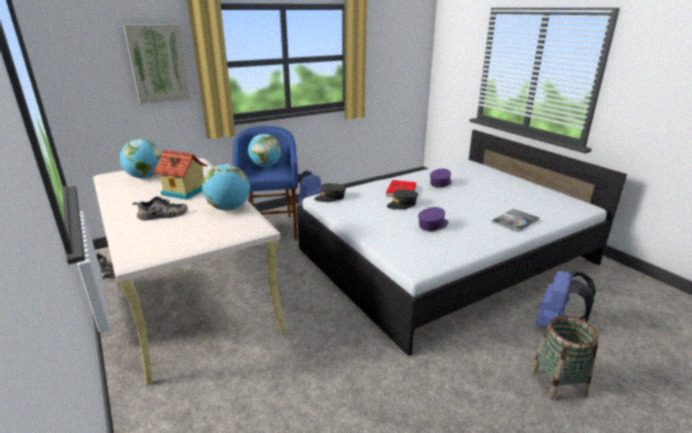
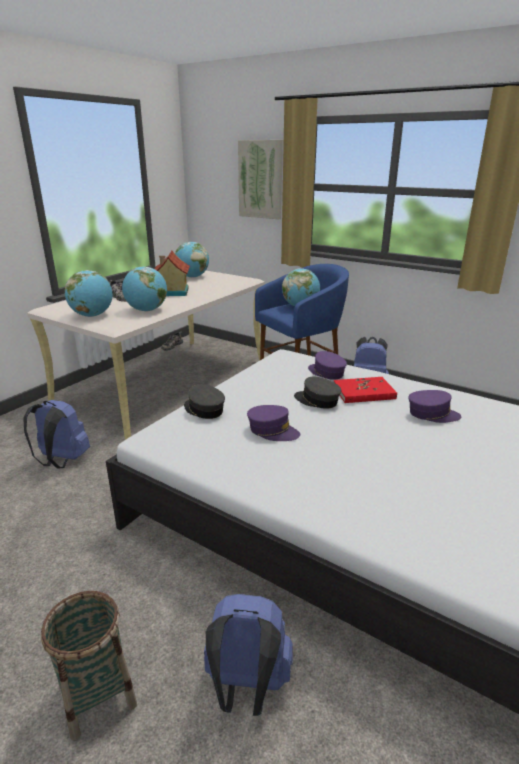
camera: 65 degrees right, 0 degrees up
grey cap [314,183,346,202] -> grey cap moved to [184,384,225,419]
book [492,209,539,232] -> none
none -> blue backpack [23,400,90,468]
none -> globe [65,270,113,317]
none -> purple cap [308,351,347,380]

